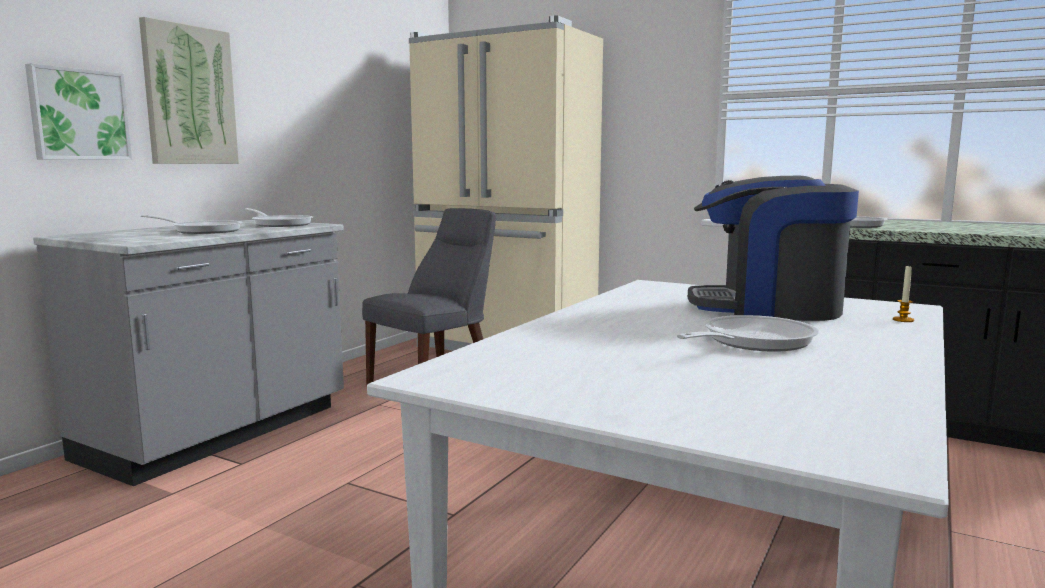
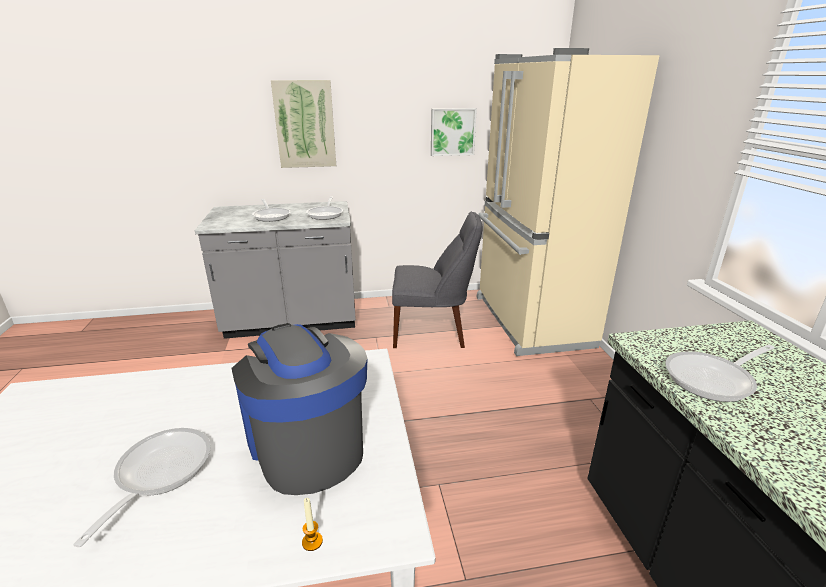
camera: 50 degrees right, 15 degrees up
picture [25,63,132,160] -> picture moved to [431,108,477,156]
frying pan [677,315,819,352] -> frying pan turned 90 degrees counterclockwise [73,428,211,547]

